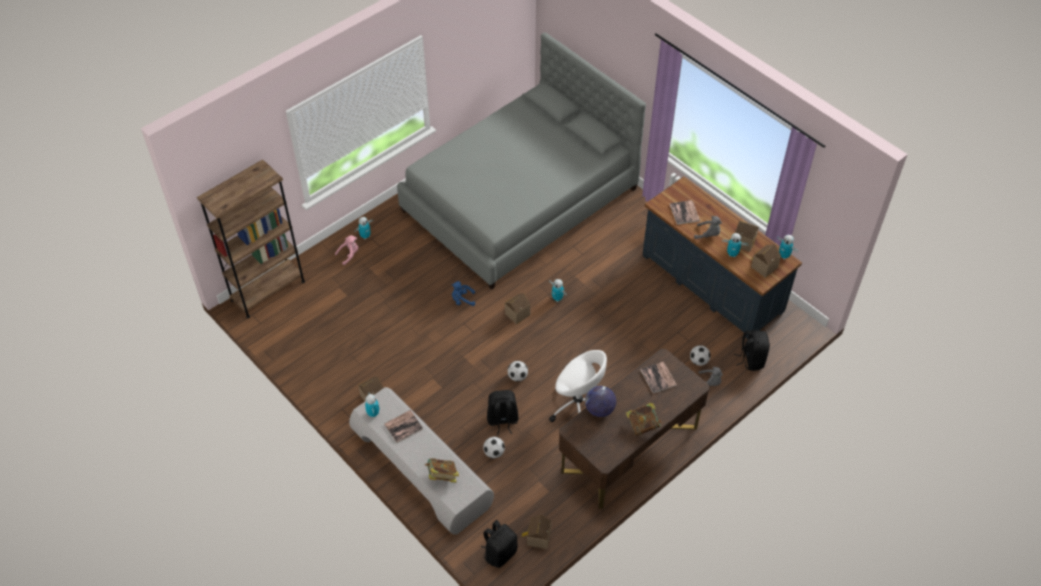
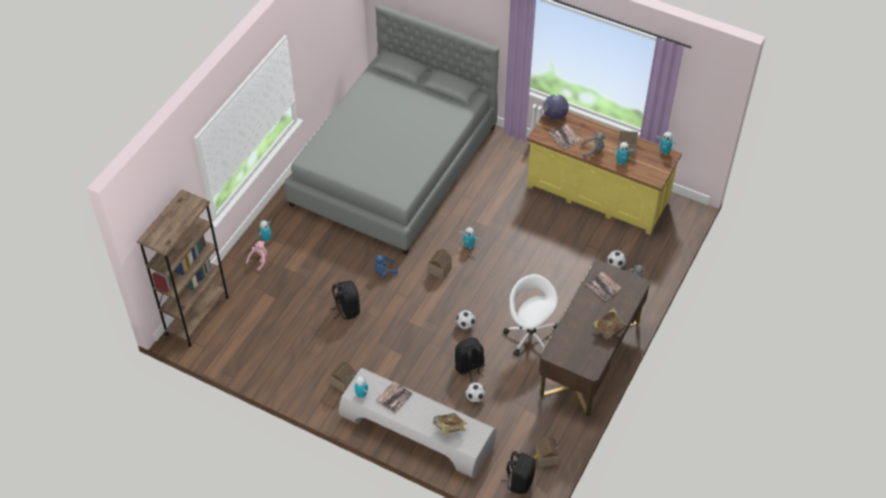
camera: 20 degrees left, 0 degrees up
white office chair [549,350,607,422] -> white office chair turned 150 degrees counterclockwise [503,274,558,356]
globe [585,386,616,417] -> globe moved to [543,94,569,120]
blue dresser [643,176,802,339] -> yellow dresser [527,111,682,235]
black backpack [734,330,770,371] -> black backpack moved to [330,280,360,320]
toy house [751,244,781,278] -> none

